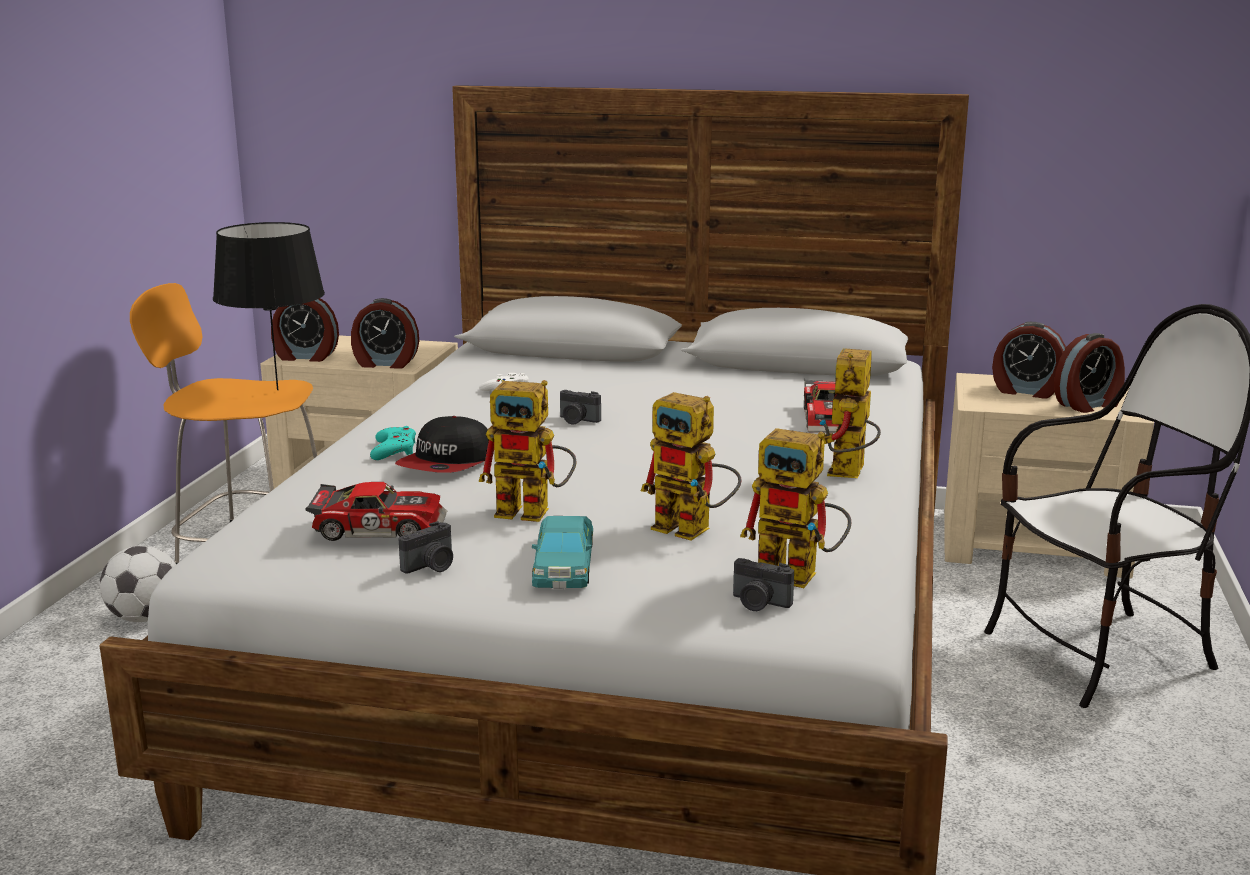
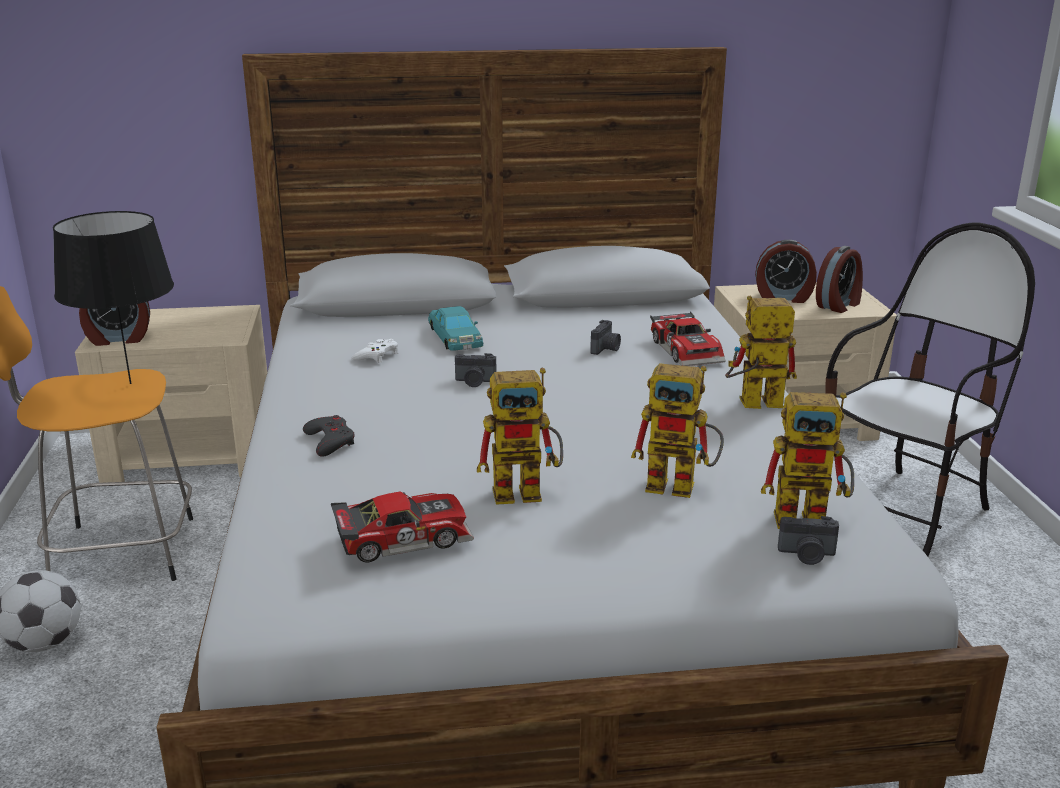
camera: 20 degrees left, 5 degrees up
alarm clock [351,298,419,369] -> none
turquoise game controller [370,426,416,460] -> grey game controller [303,415,355,457]
cap [395,416,489,473] -> none
camera [398,521,453,573] -> camera moved to [590,320,621,355]
turquoise toy car [532,516,593,588] -> turquoise toy car moved to [428,306,483,351]
toy robot [819,348,881,478] -> toy robot turned 90 degrees clockwise [725,295,797,409]

